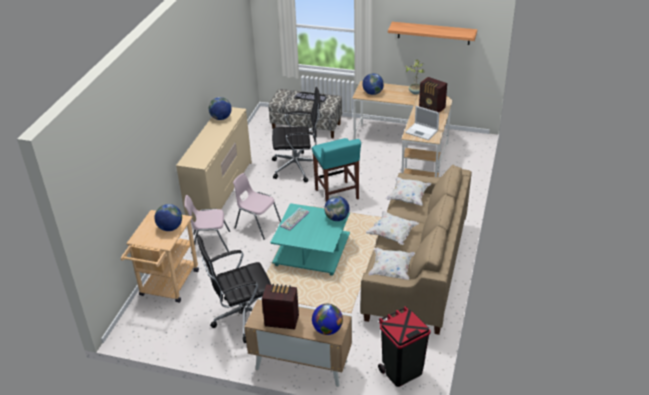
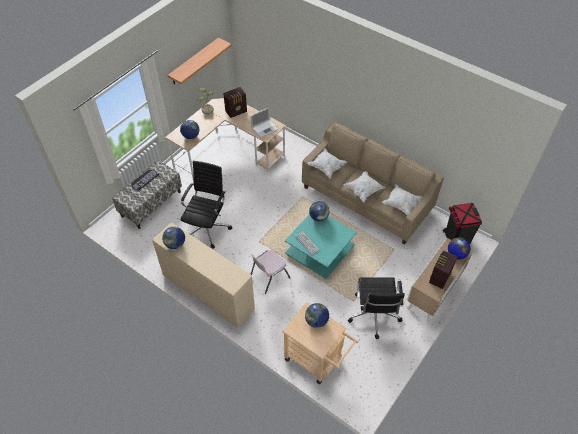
camera: 70 degrees left, 15 degrees up
pink chair [184,195,230,254] -> none
turquoise stool [312,138,361,202] -> none

